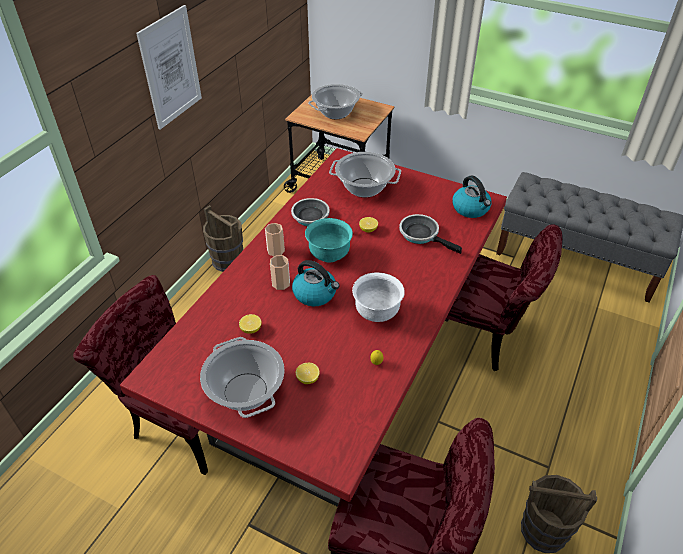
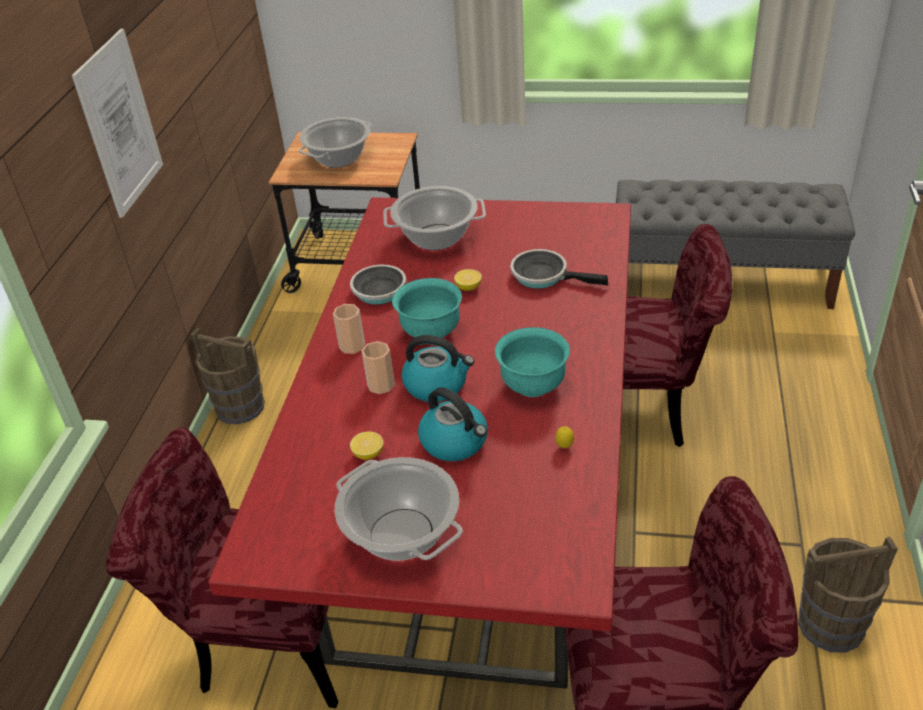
camera: 15 degrees left, 5 degrees down
lemon [296,363,320,384] -> none
white bowl [352,272,405,322] -> turquoise bowl [495,327,570,397]
kettle [452,175,491,218] -> kettle moved to [418,387,488,461]

